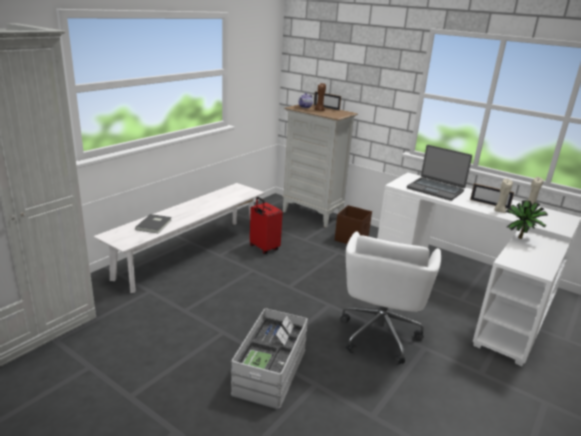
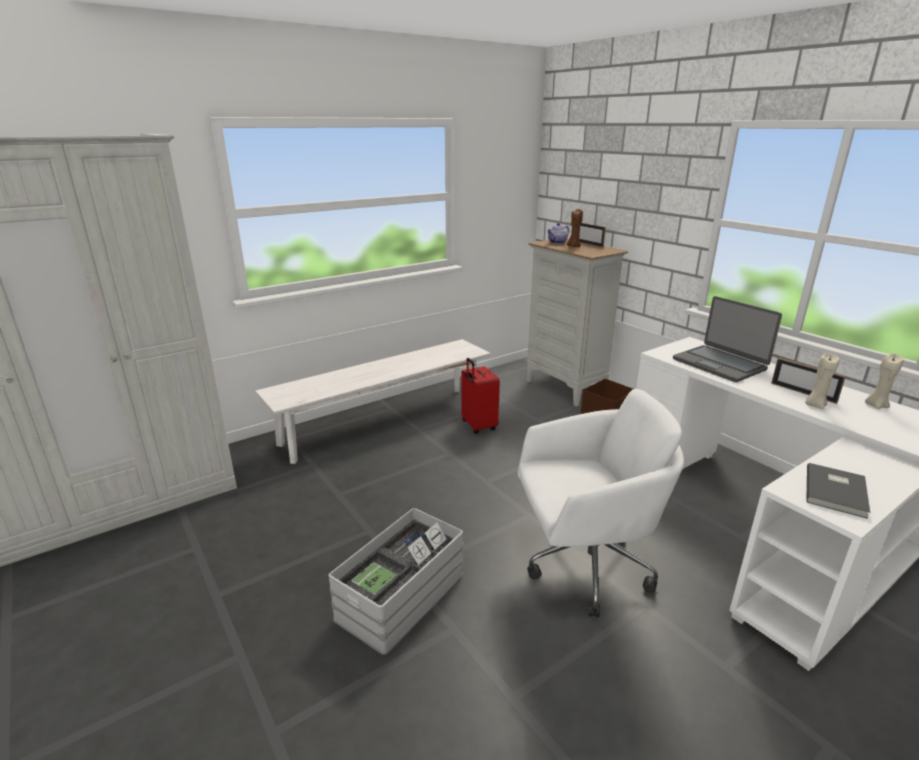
camera: 20 degrees right, 0 degrees up
grey book [135,214,172,233] -> grey book moved to [806,463,870,519]
white office chair [341,232,441,365] -> white office chair turned 135 degrees counterclockwise [518,389,684,617]
potted plant [506,200,548,239] -> none

